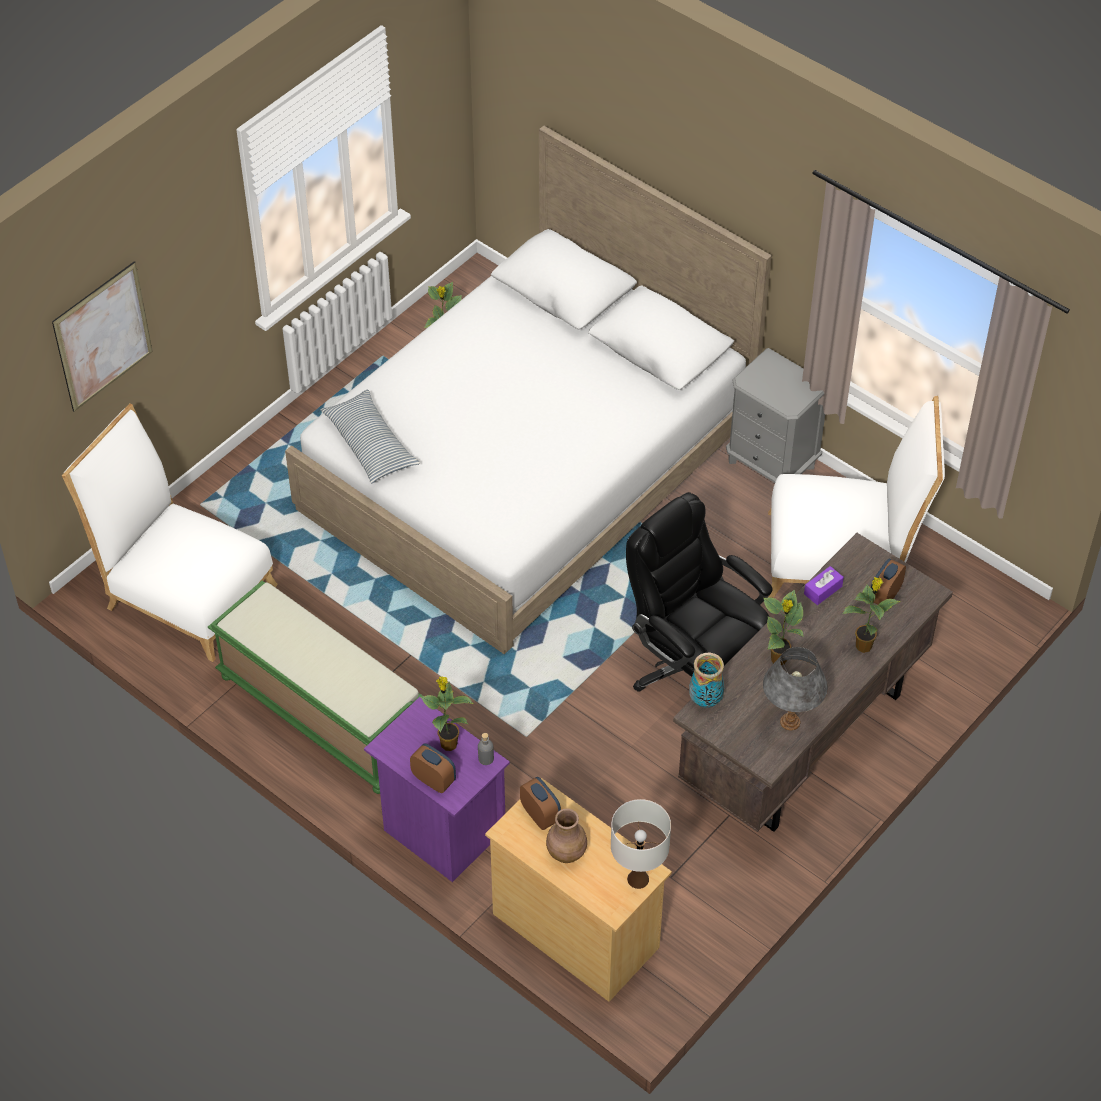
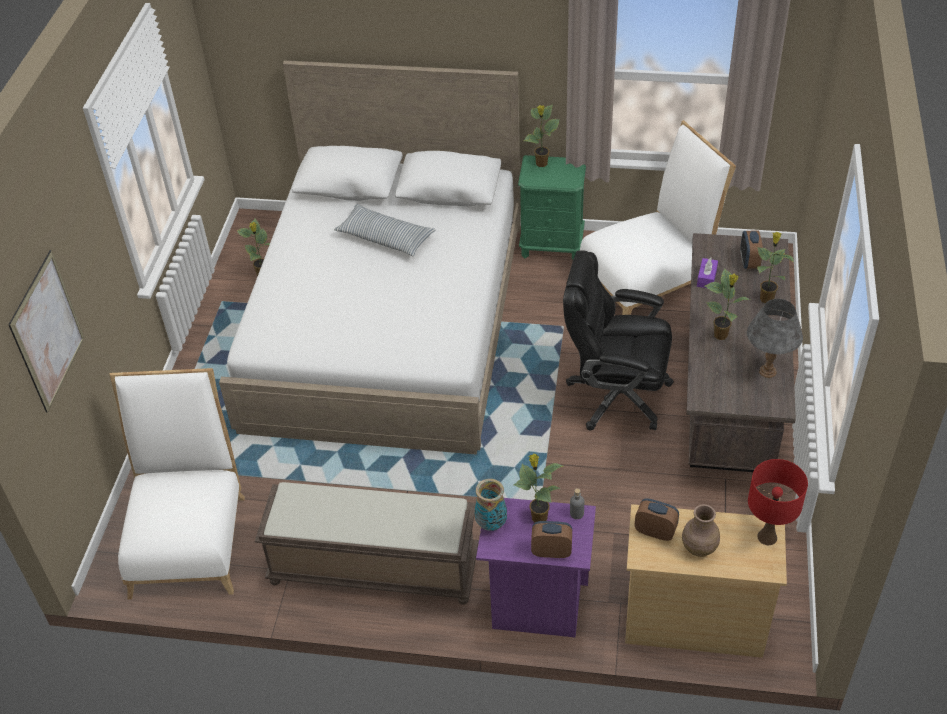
camera: 30 degrees left, 5 degrees down
white chair [62,403,278,662] -> white chair turned 90 degrees clockwise [109,368,245,600]
green bench [208,581,423,794] -> brown bench [255,482,479,605]
pillow [320,390,420,484] -> pillow moved to [334,204,436,256]
white table lamp [611,799,671,889] -> red table lamp [748,459,808,545]
vase [689,653,724,708] -> vase moved to [475,479,507,531]
grey nightstand [726,348,825,483] -> green nightstand [518,155,586,260]
none -> potted plant [524,104,560,167]

